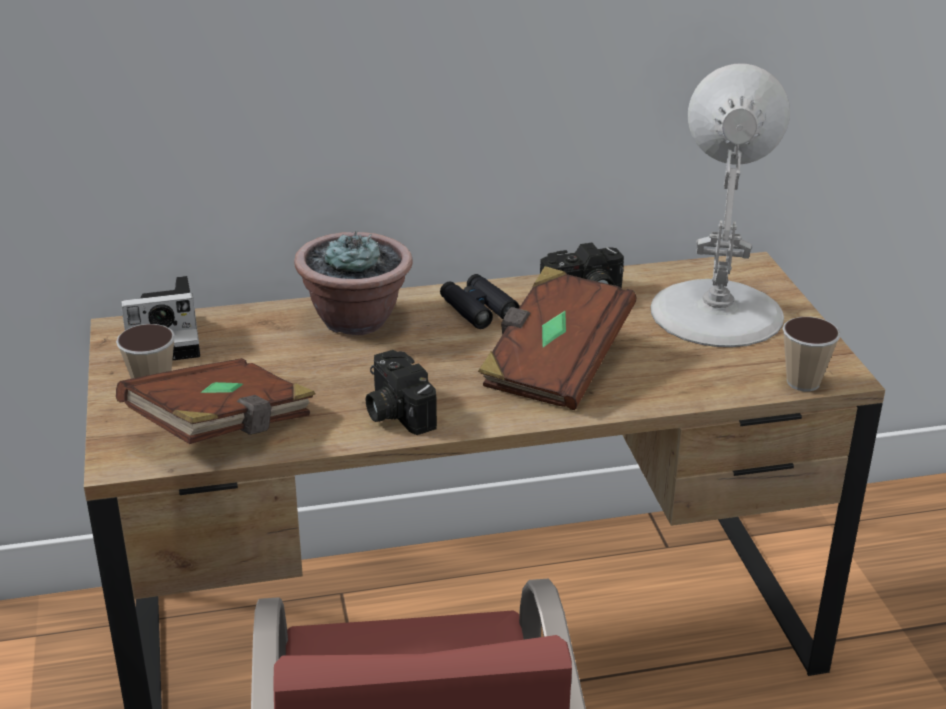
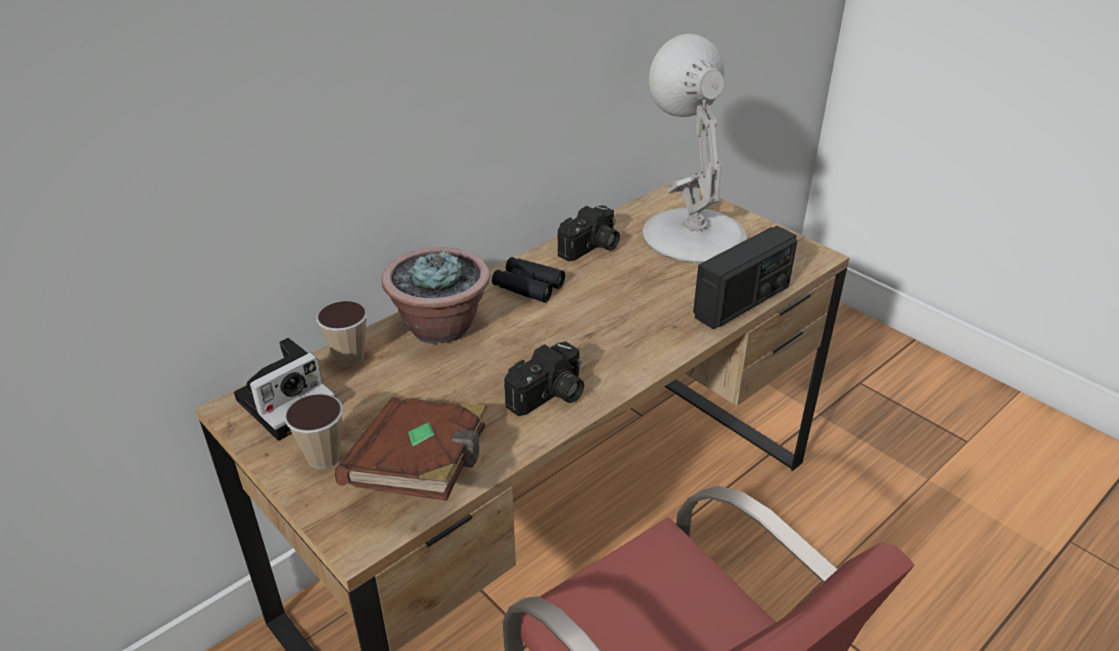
camera: 30 degrees left, 5 degrees up
camera [366,350,437,435] -> camera turned 75 degrees counterclockwise [504,341,584,416]
brown book [478,266,636,410] -> none
cup [782,317,841,391] -> cup moved to [316,301,368,367]
none -> radio [693,226,797,329]

